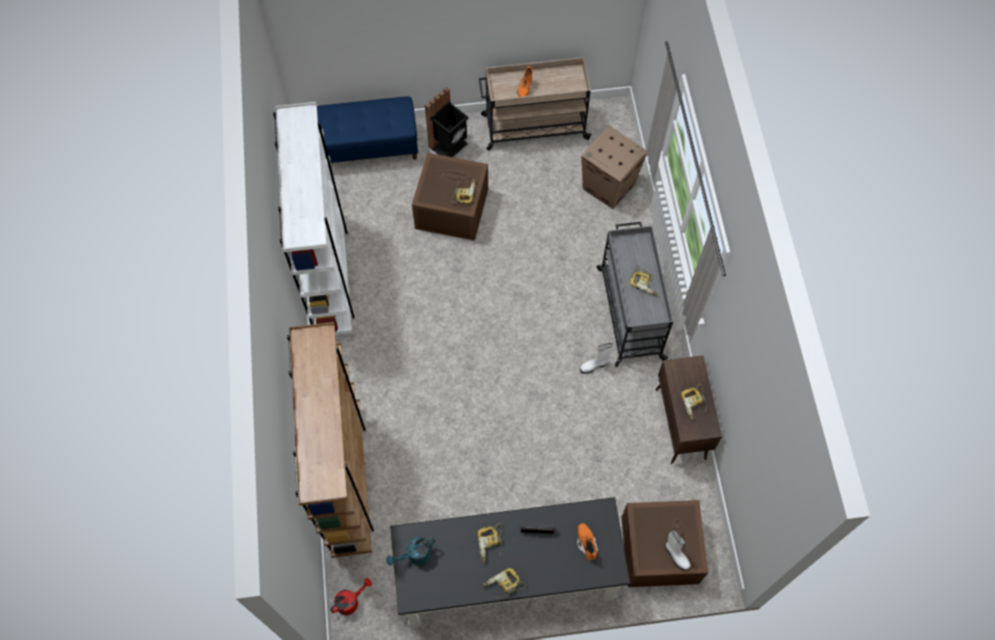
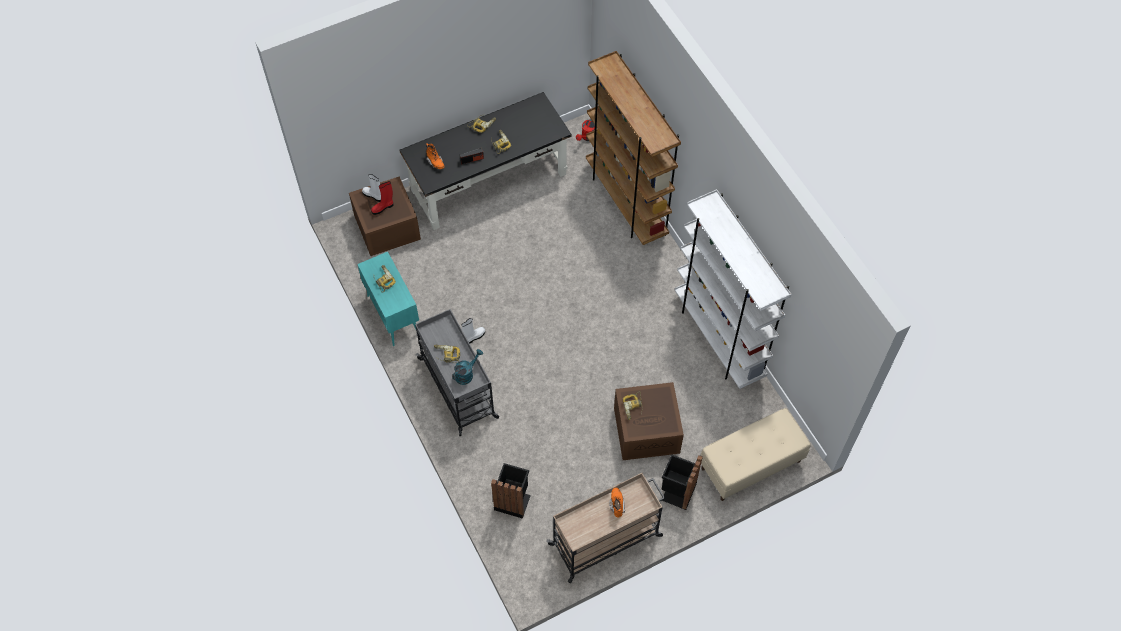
camera: 160 degrees right, 5 degrees down
blue bench [317,96,418,163] -> beige bench [700,408,811,501]
turquoise watering can [386,537,435,566] -> turquoise watering can moved to [453,349,483,385]
cardboard box [581,126,647,209] -> black trash can [491,463,531,519]
brown cabinet [655,355,722,464] -> turquoise cabinet [357,252,419,346]
none -> red boot [371,181,393,215]

